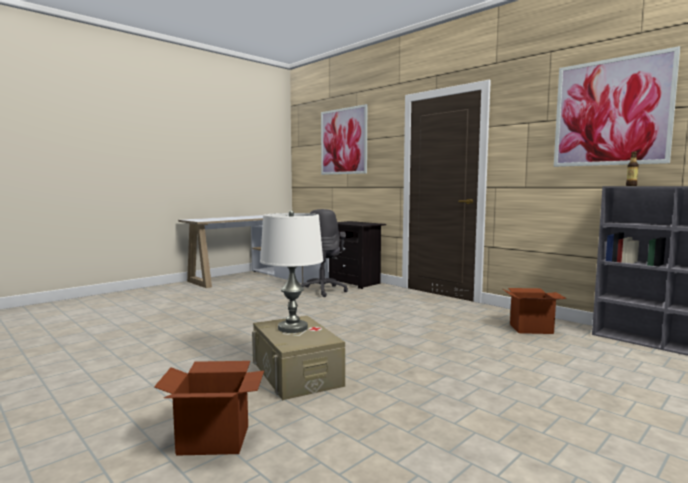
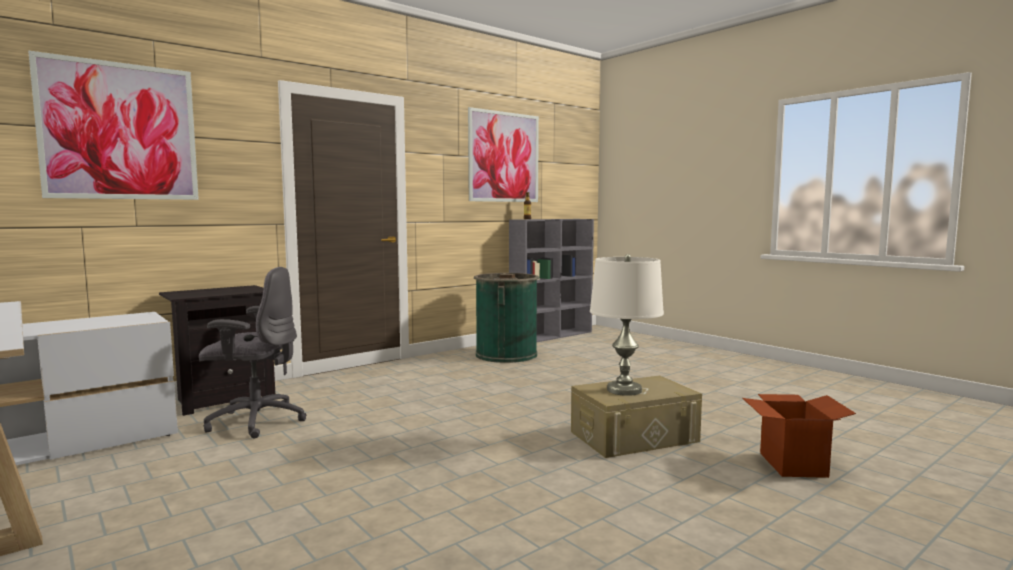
camera: 85 degrees left, 0 degrees up
cardboard box [503,288,567,334] -> green trash can [474,273,539,363]

